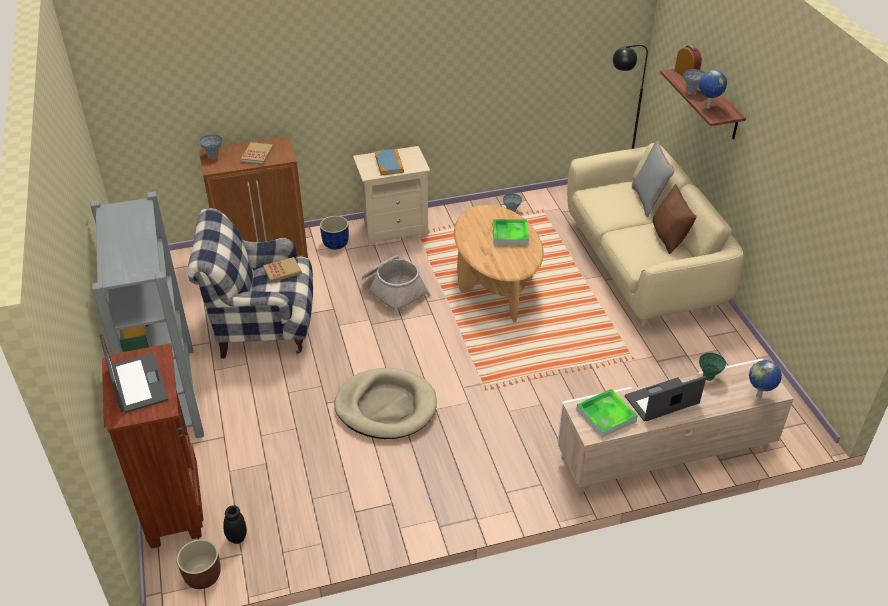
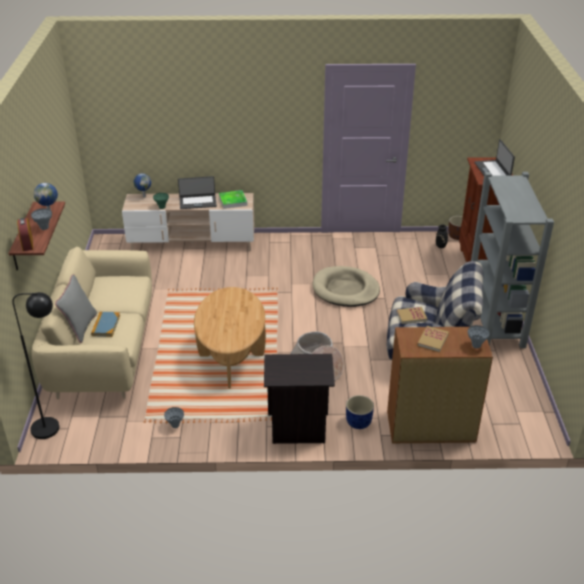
camera: 165 degrees left, 5 degrees down
beige nightstand [353,146,430,246] -> black nightstand [264,354,335,444]
book [375,149,404,175] -> book moved to [91,312,120,337]
tray [493,219,529,245] -> none
brown pillow [653,184,697,254] -> none

